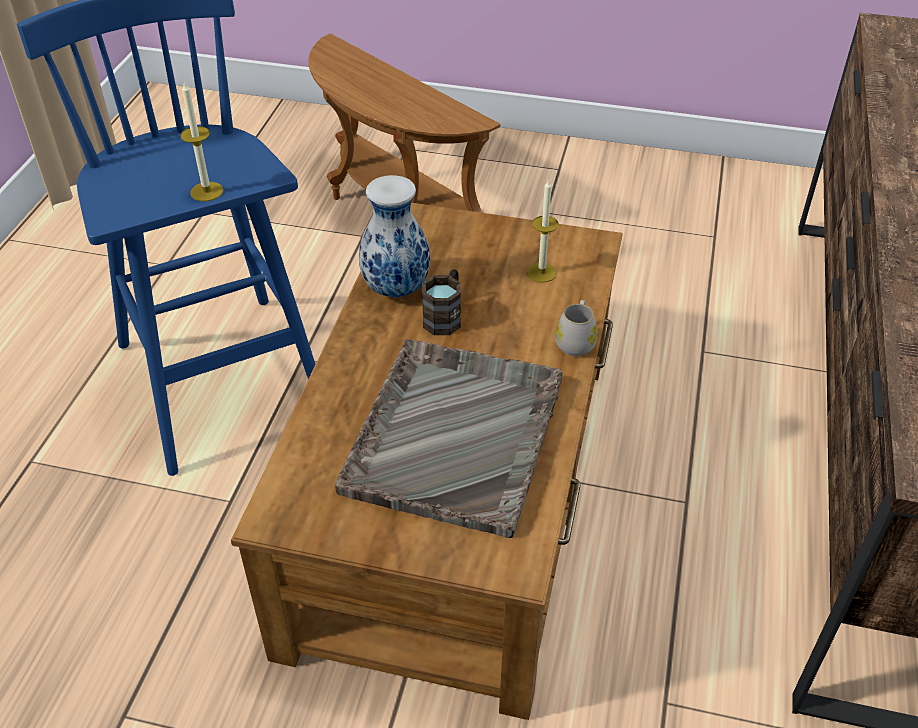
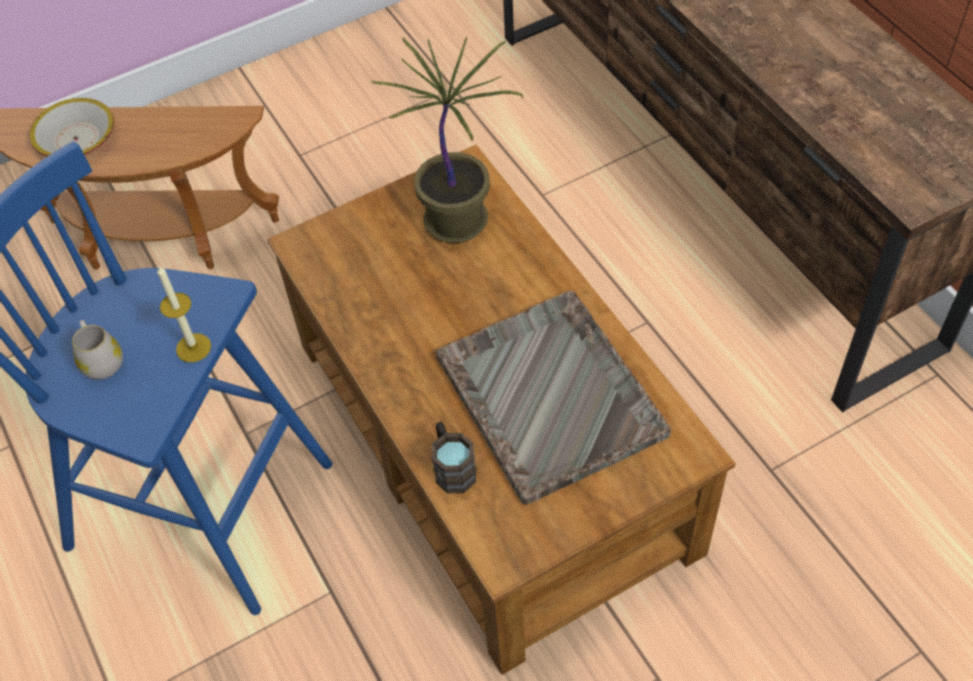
camera: 40 degrees left, 10 degrees up
vase [359,175,430,298] -> none
brown mug [422,269,461,335] -> brown mug moved to [432,422,476,493]
candle [527,179,559,283] -> potted plant [371,37,523,243]
white mug [555,300,598,356] -> white mug moved to [72,320,123,379]
none -> bowl [29,98,114,157]

